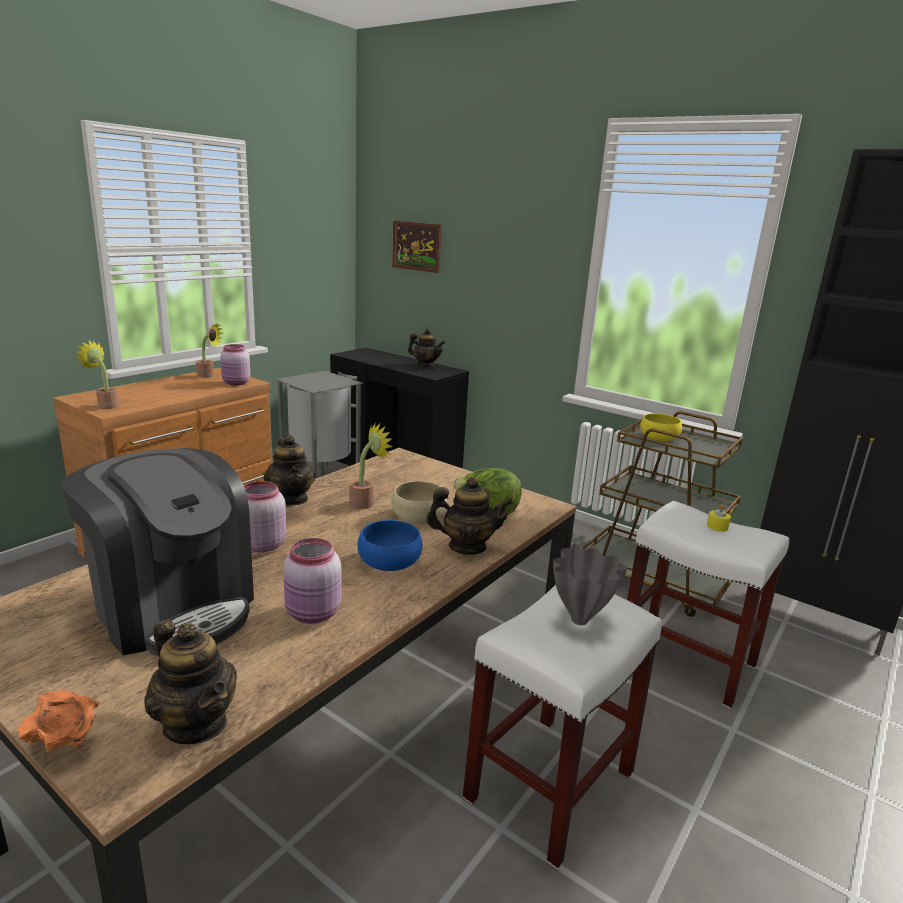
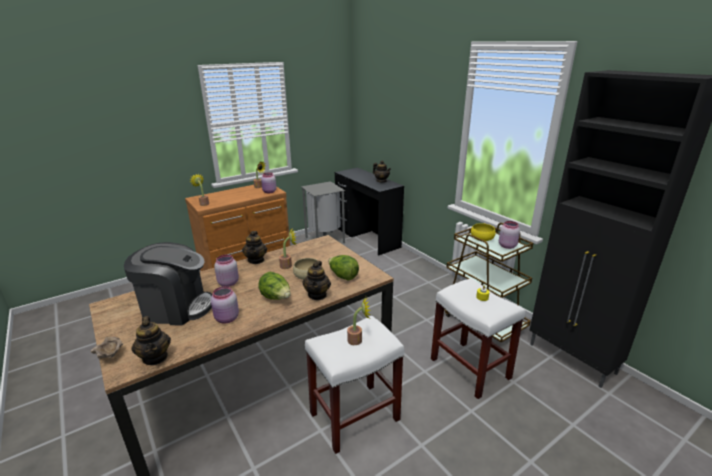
camera: 20 degrees right, 5 degrees up
orange bowl [17,690,99,752] -> beige bowl [91,337,123,359]
coffee machine [61,448,254,656] -> coffee machine turned 60 degrees counterclockwise [124,242,213,325]
blue bowl [357,520,423,571] -> lettuce [259,272,291,300]
picture [392,221,442,273] -> none
teapot [426,477,513,555] -> teapot turned 75 degrees clockwise [303,261,331,300]
grey vase [553,544,627,625] -> potted plant [347,297,370,345]
none -> pink jar [499,221,520,249]

